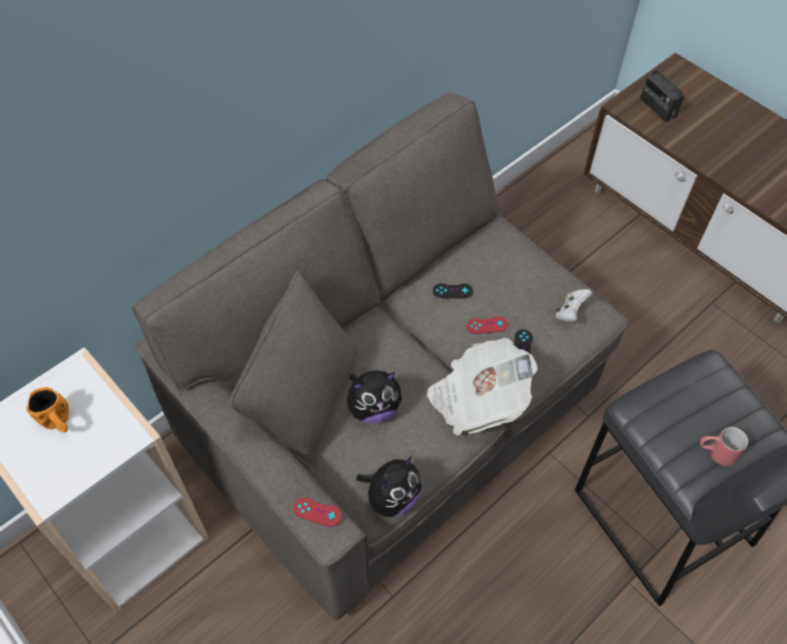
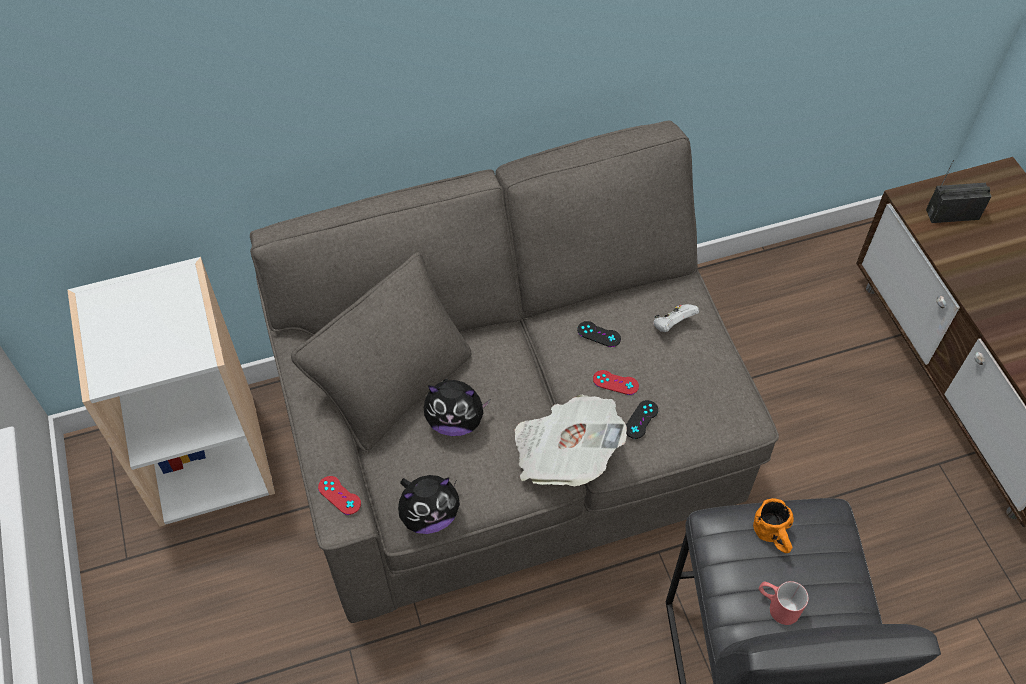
camera: 25 degrees right, 0 degrees up
orange mug [26,387,69,433] -> orange mug moved to [753,498,794,553]
white game controller [555,289,592,322] -> white game controller moved to [653,304,699,332]
radio [640,70,685,122] -> radio turned 90 degrees clockwise [926,160,992,223]

